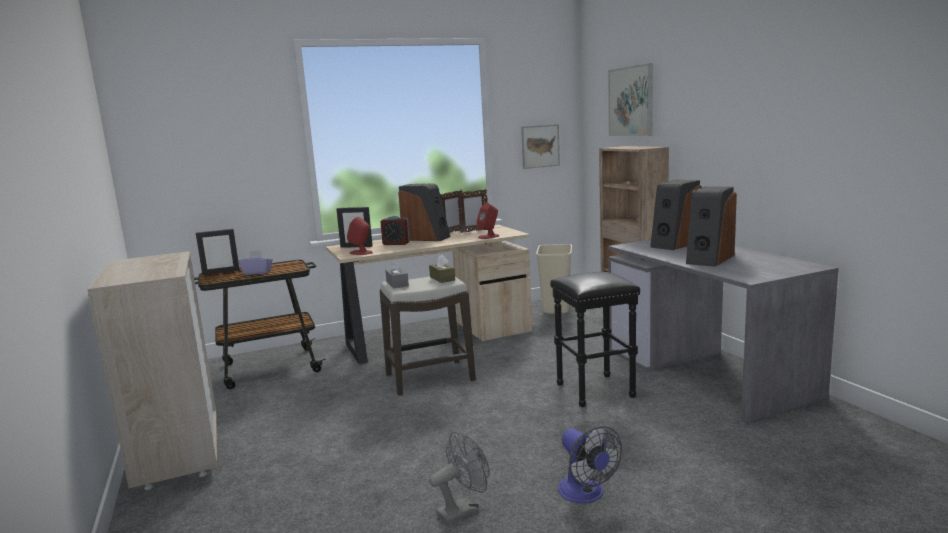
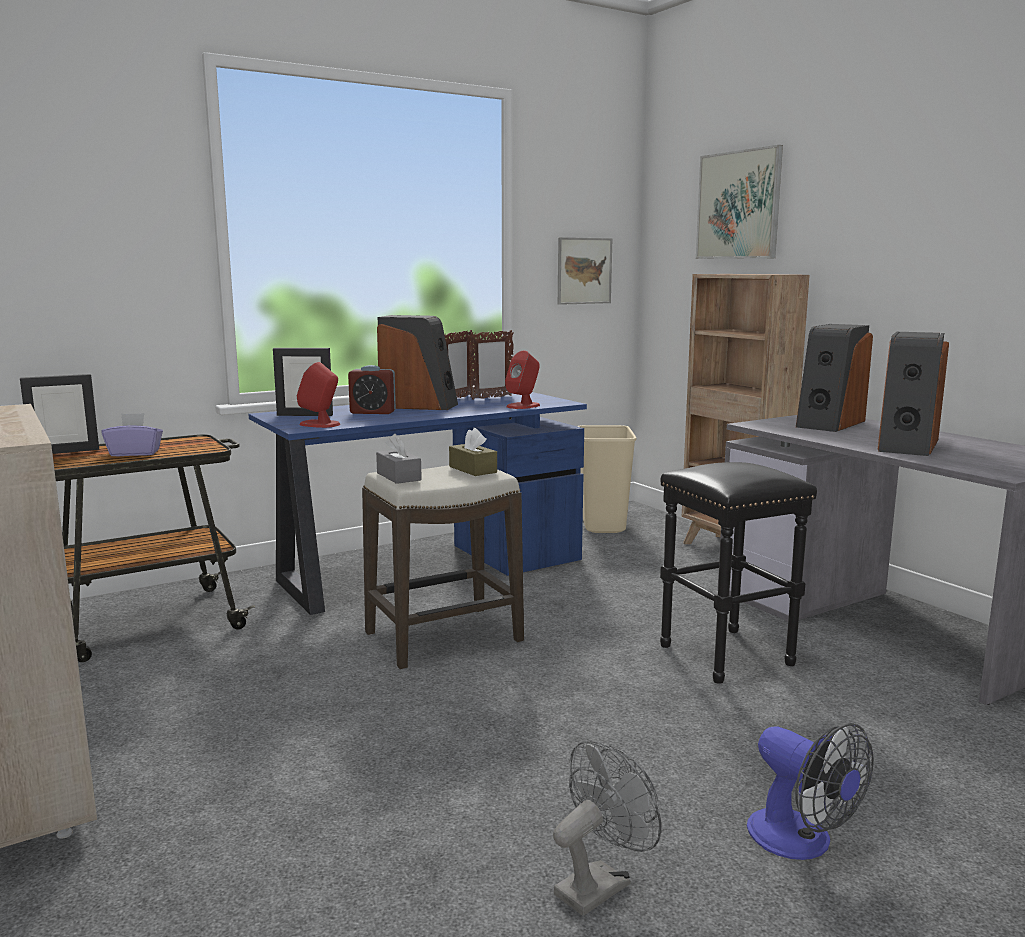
camera: 10 degrees left, 0 degrees up
beige desk [326,225,532,364] -> blue desk [249,391,587,615]

